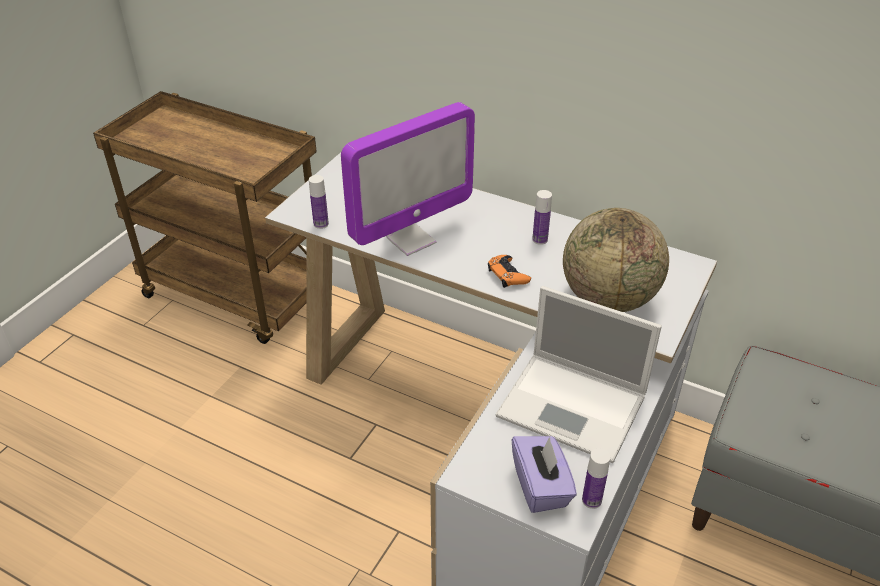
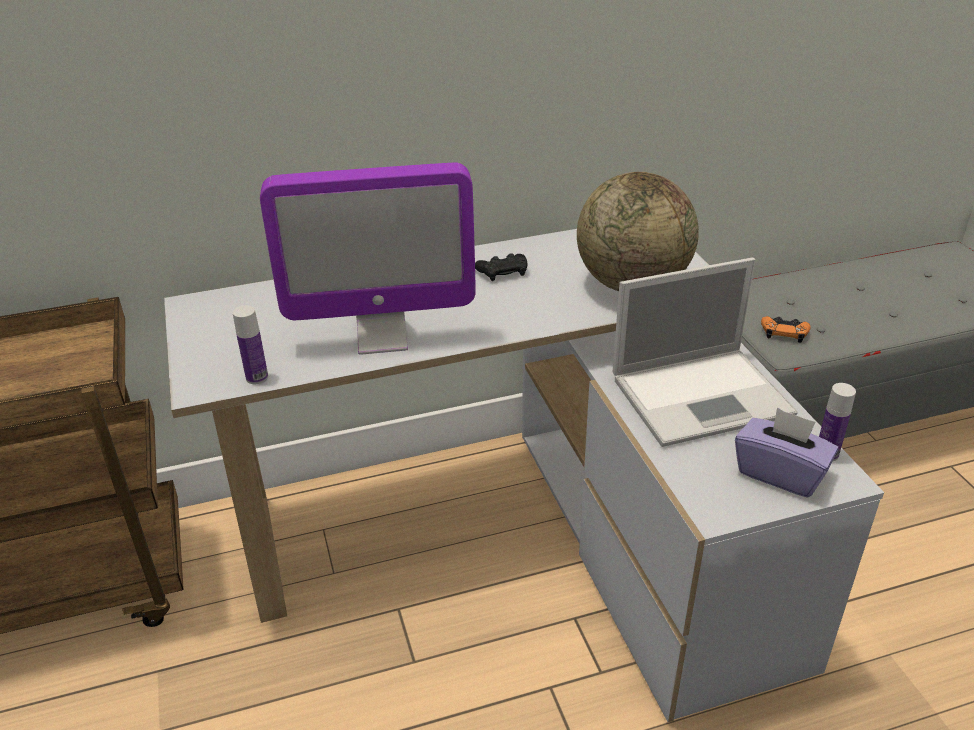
camera: 45 degrees left, 5 degrees down
monitor [341,102,475,256] -> monitor turned 75 degrees clockwise [260,162,476,355]
orange game controller [488,255,531,288] -> orange game controller moved to [761,316,811,343]
bottle [532,190,552,245] -> black game controller [475,253,528,281]

